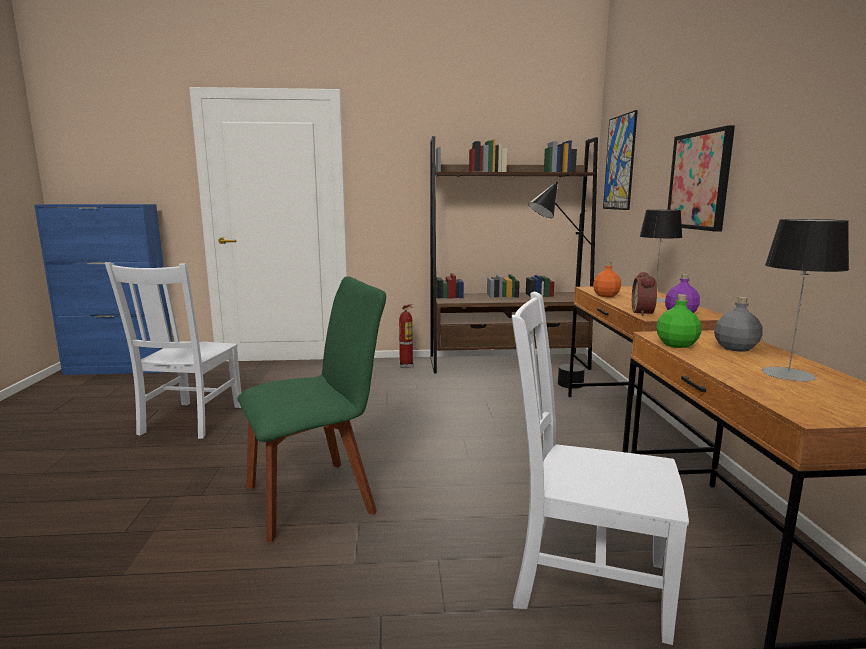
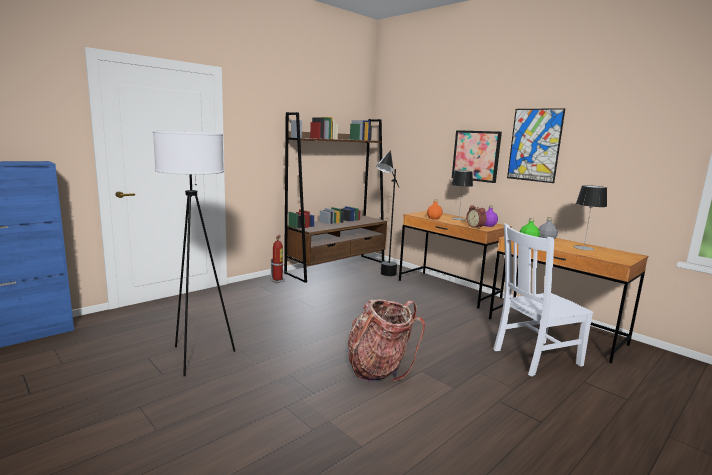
camera: 40 degrees left, 0 degrees up
white chair [105,262,241,439] -> white floor lamp [153,130,235,376]
green chair [237,277,386,542] -> backpack [348,299,425,382]
picture [603,110,638,210] -> picture moved to [507,108,565,183]

